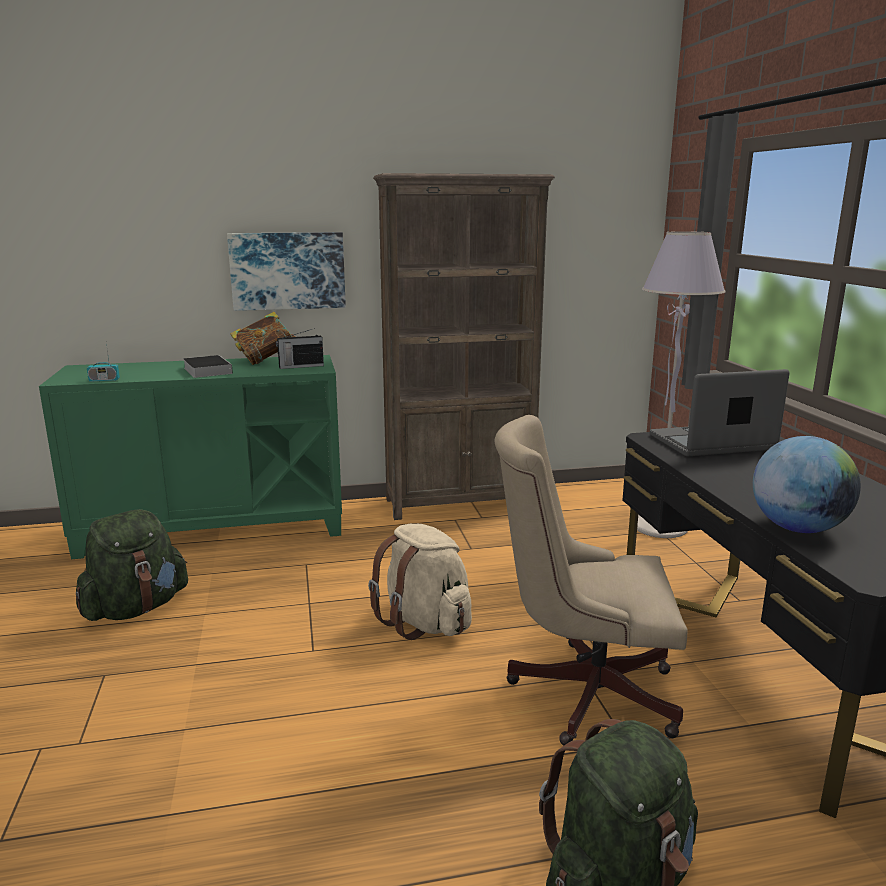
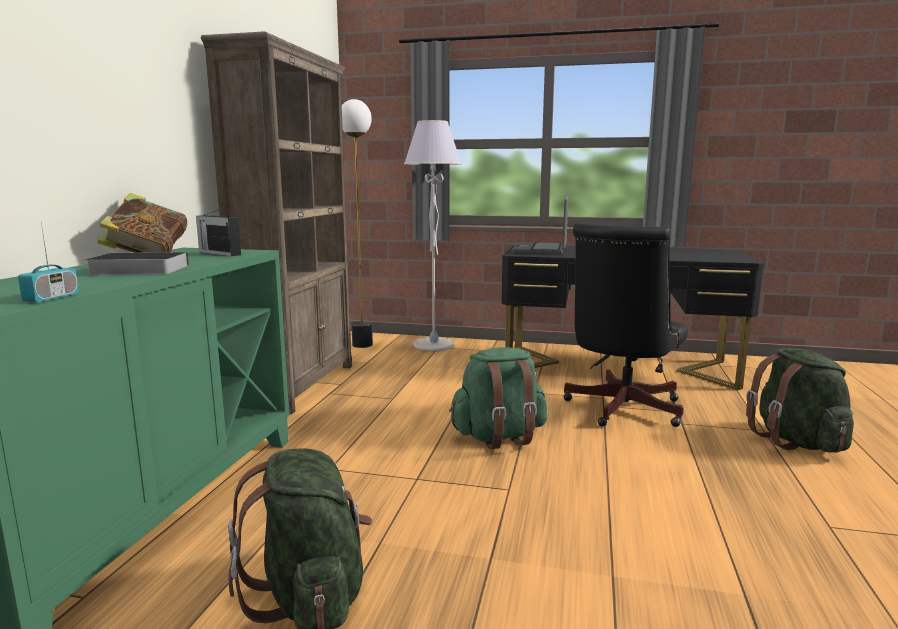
camera: 65 degrees left, 5 degrees down
picture [227,232,346,311] -> none
radio [276,328,324,369] -> radio turned 120 degrees clockwise [196,206,241,256]
beige backpack [368,524,472,640] -> green backpack [449,347,548,449]
beige office chair [495,415,688,745] -> black office chair [563,223,688,427]
globe [753,436,861,533] -> none
none -> floor lamp [342,99,373,348]

